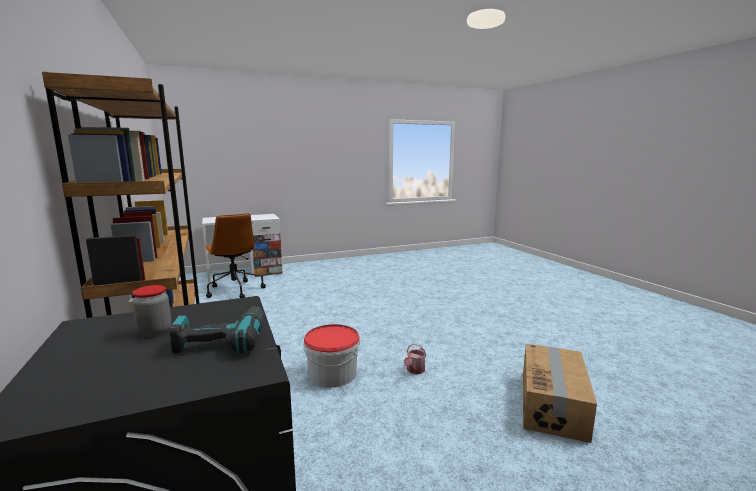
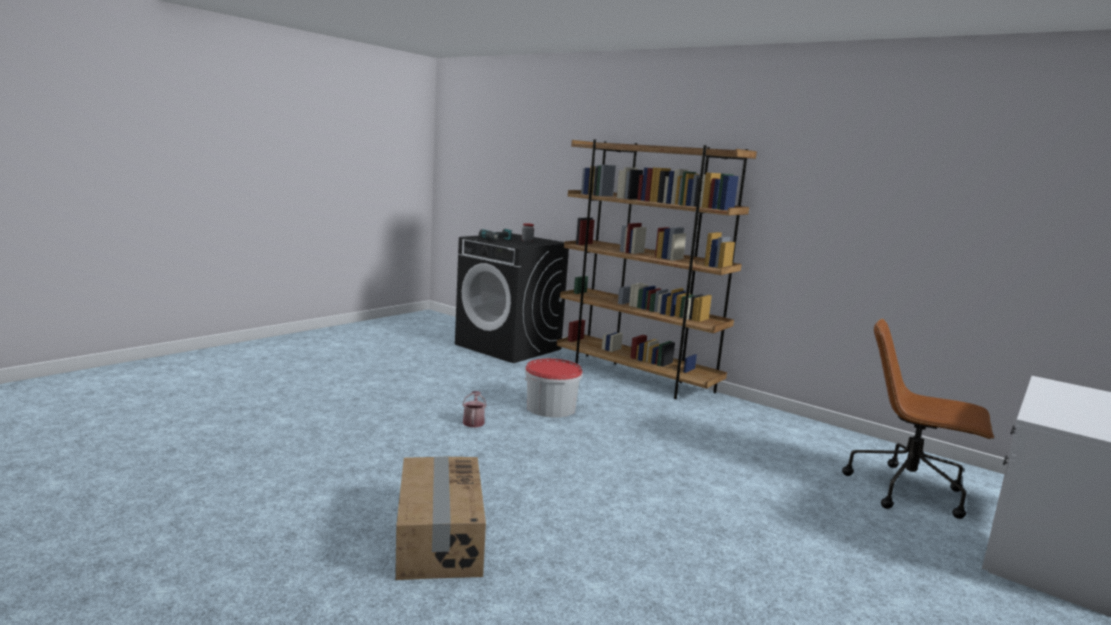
camera: 150 degrees right, 0 degrees up
cardboard box [523,344,597,443] -> cardboard box moved to [395,457,486,580]

